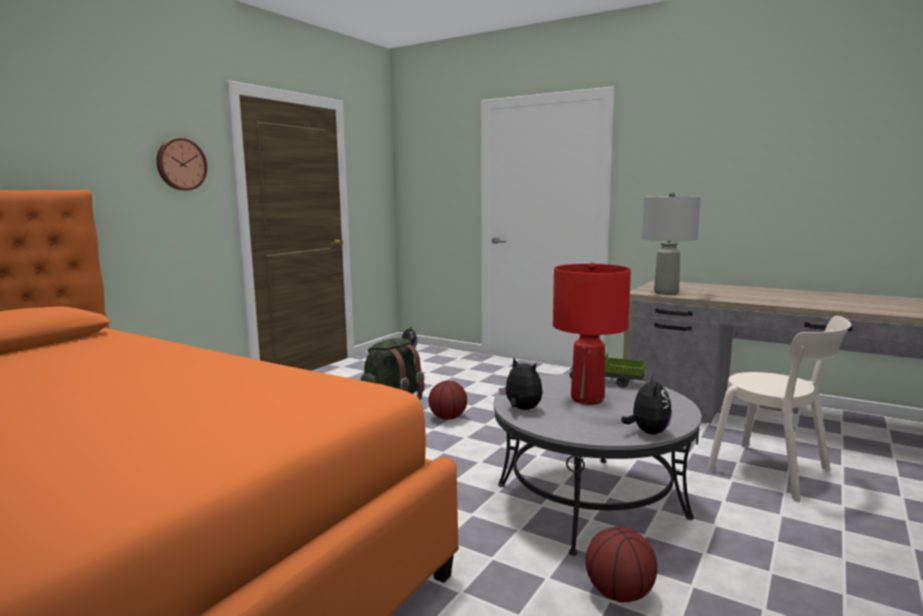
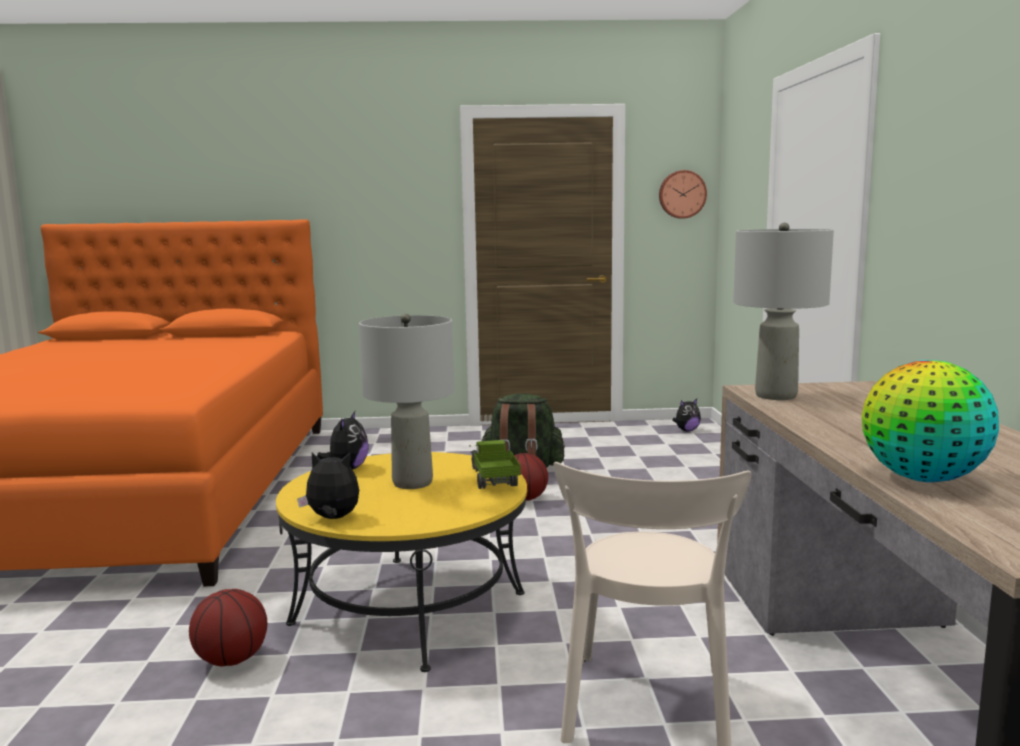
camera: 55 degrees right, 0 degrees up
wall clock [156,138,207,191] -> wall clock moved to [659,170,707,219]
grey coffee table [494,374,702,555] -> yellow coffee table [276,452,527,672]
red table lamp [553,262,631,405] -> grey table lamp [359,314,454,489]
plush toy [621,374,672,435] -> plush toy turned 150 degrees counterclockwise [297,453,359,519]
none -> globe [862,360,999,482]

